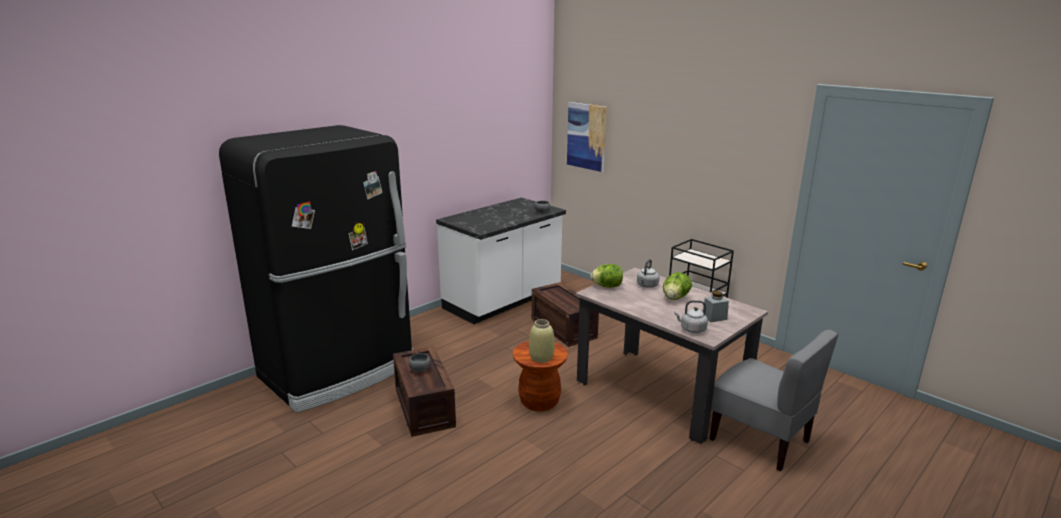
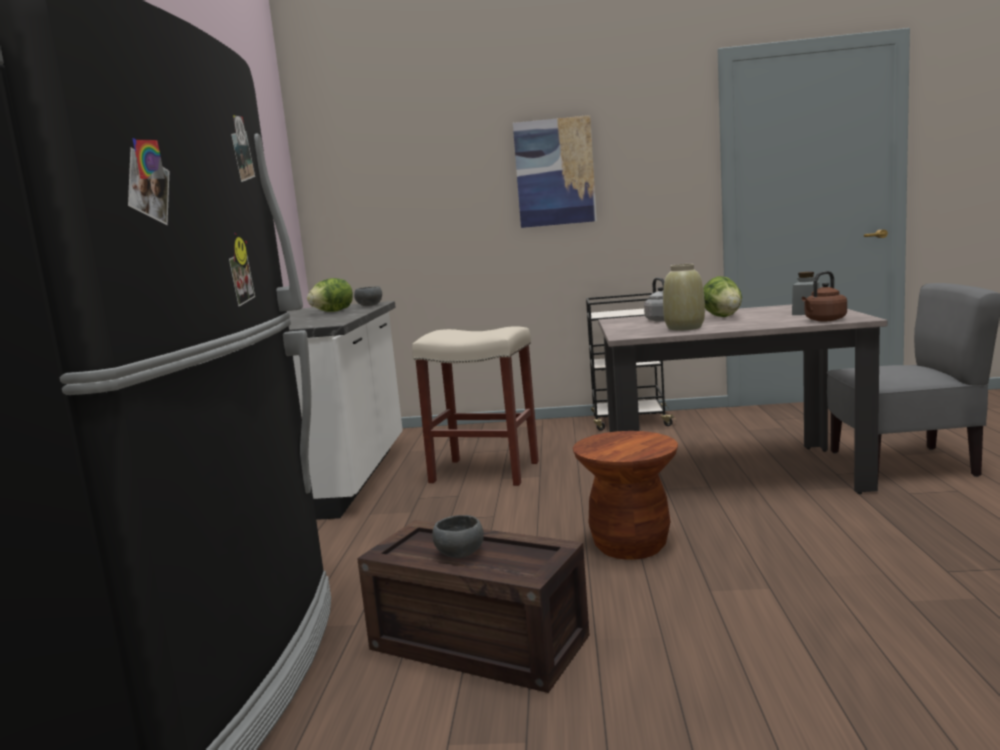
camera: 40 degrees left, 10 degrees down
beige vase [529,319,555,363] -> beige vase moved to [663,264,705,330]
crate [532,282,599,347] -> beige stool [412,326,539,486]
picture [567,102,607,172] -> picture moved to [513,115,597,228]
lettuce [590,264,623,288] -> lettuce moved to [307,278,353,312]
grey kettle [674,300,708,333] -> brown kettle [802,271,847,321]

